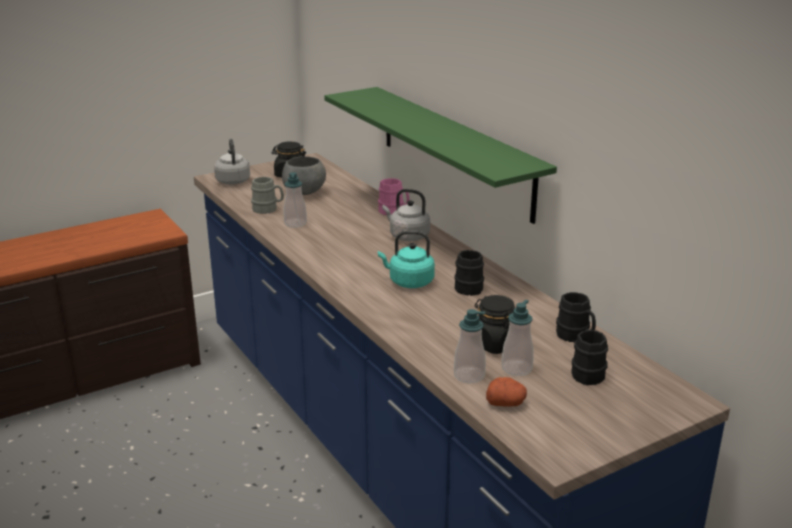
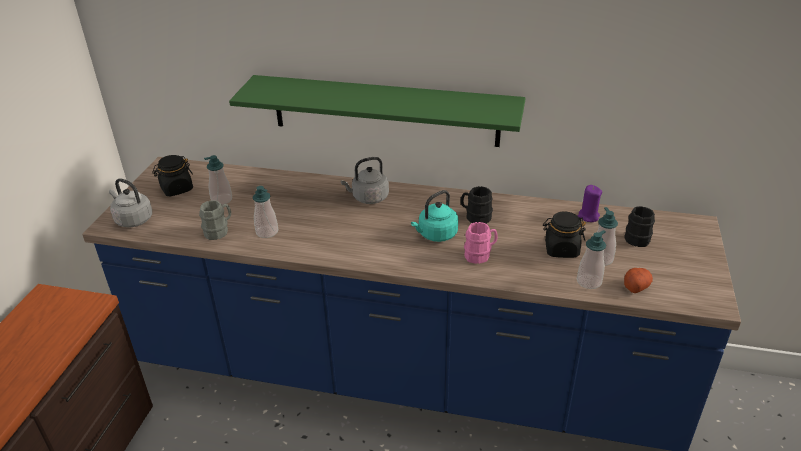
camera: 45 degrees left, 10 degrees up
grey bowl [282,156,326,195] -> soap dispenser [204,155,232,205]
pink mug [378,178,410,215] -> pink mug moved to [464,222,498,264]
black mug [556,292,596,342] -> purple candle [577,185,602,222]

